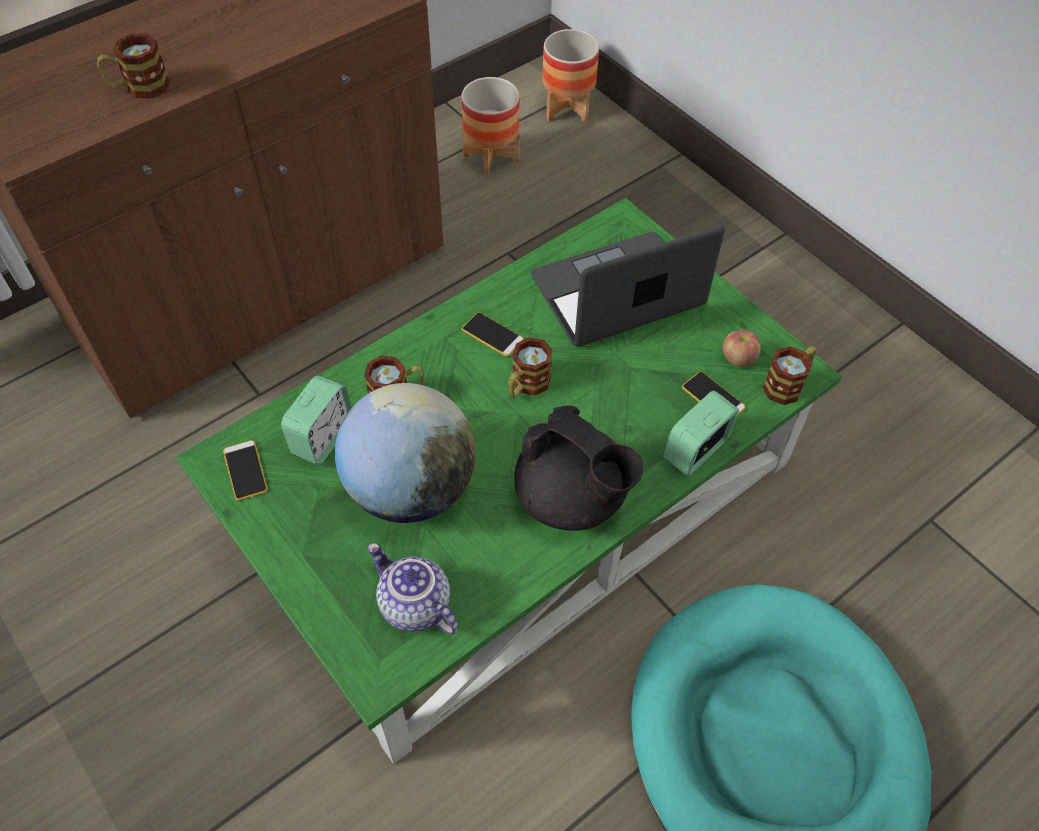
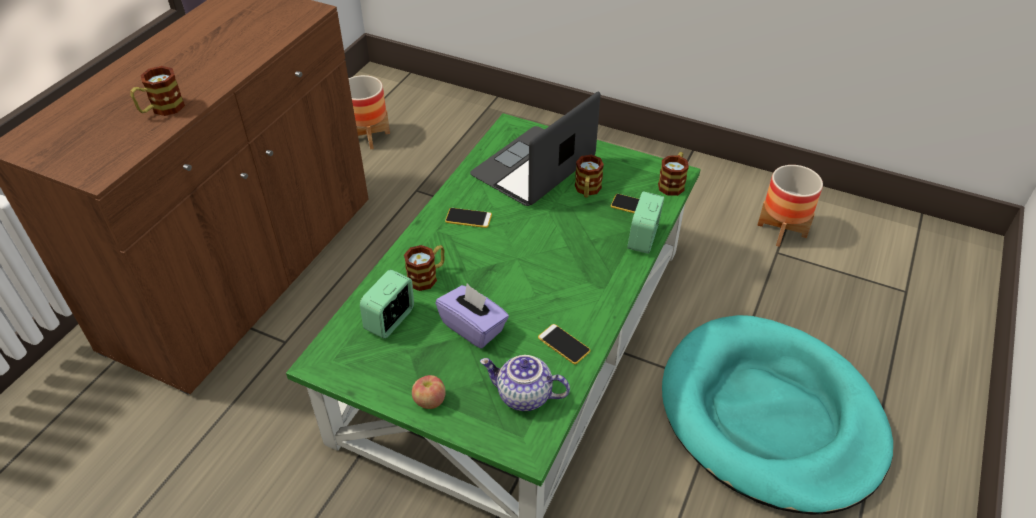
camera: 25 degrees left, 10 degrees down
phone [223,440,268,501] -> phone moved to [538,324,591,364]
alarm clock [281,375,352,465] -> alarm clock turned 150 degrees counterclockwise [360,269,414,339]
globe [335,383,476,523] -> purple tissue box [435,284,509,349]
mug [508,337,553,398] -> mug moved to [575,155,604,198]
black teapot [514,405,643,531] -> none
planter [543,29,599,123] -> planter moved to [757,165,823,247]
apple [723,330,761,367] -> apple moved to [412,375,446,409]

